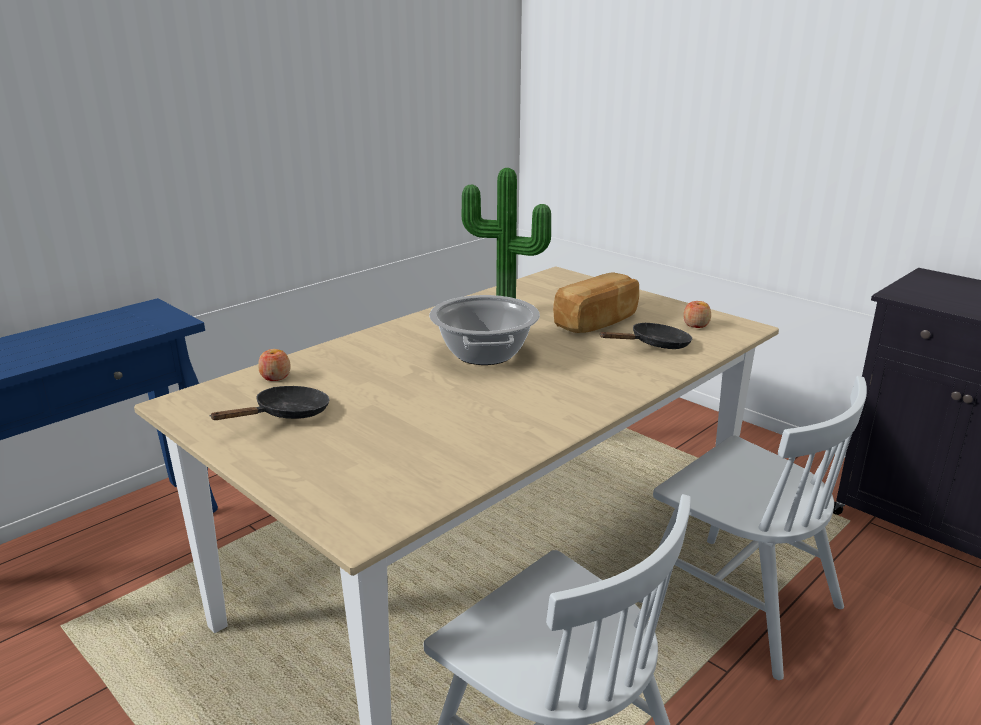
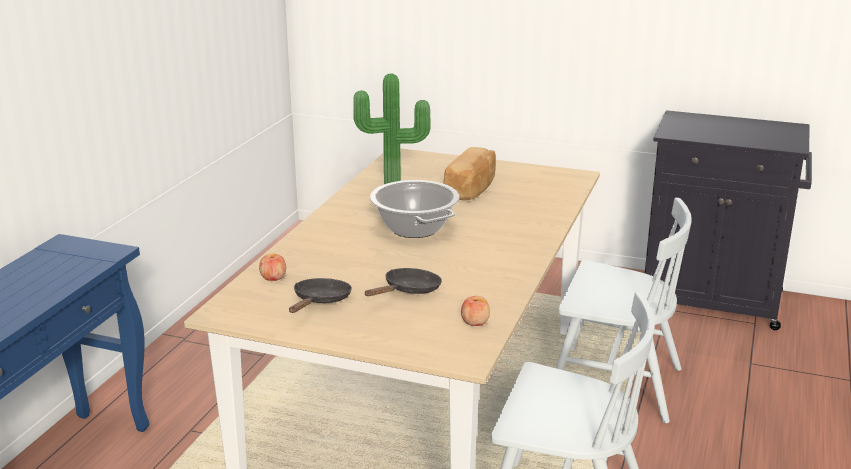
camera: 25 degrees left, 0 degrees up
black frying pan [600,322,692,349] -> black frying pan moved to [365,268,442,296]
apple [683,301,711,328] -> apple moved to [461,296,490,326]

